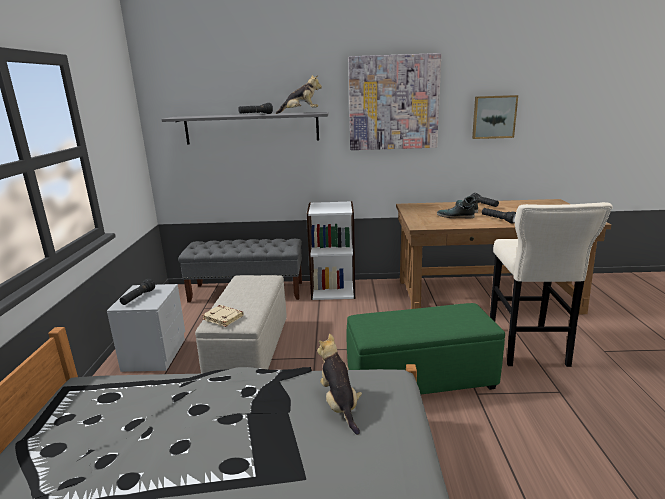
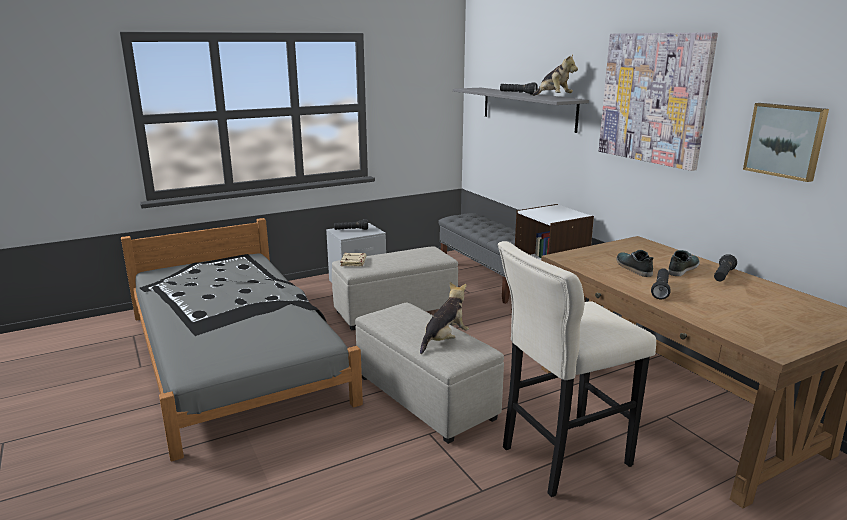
camera: 60 degrees right, 0 degrees up
plush toy [317,334,362,435] -> plush toy moved to [420,282,469,354]
green ottoman [347,303,505,394] -> beige ottoman [355,303,504,444]

